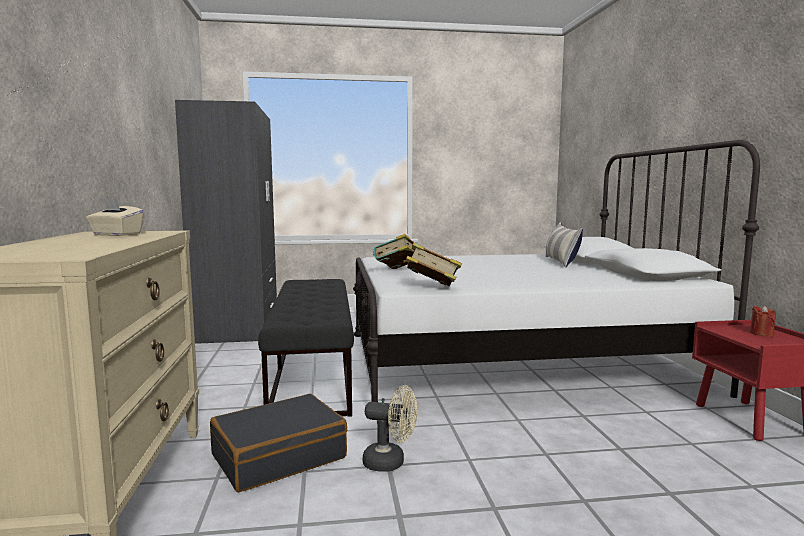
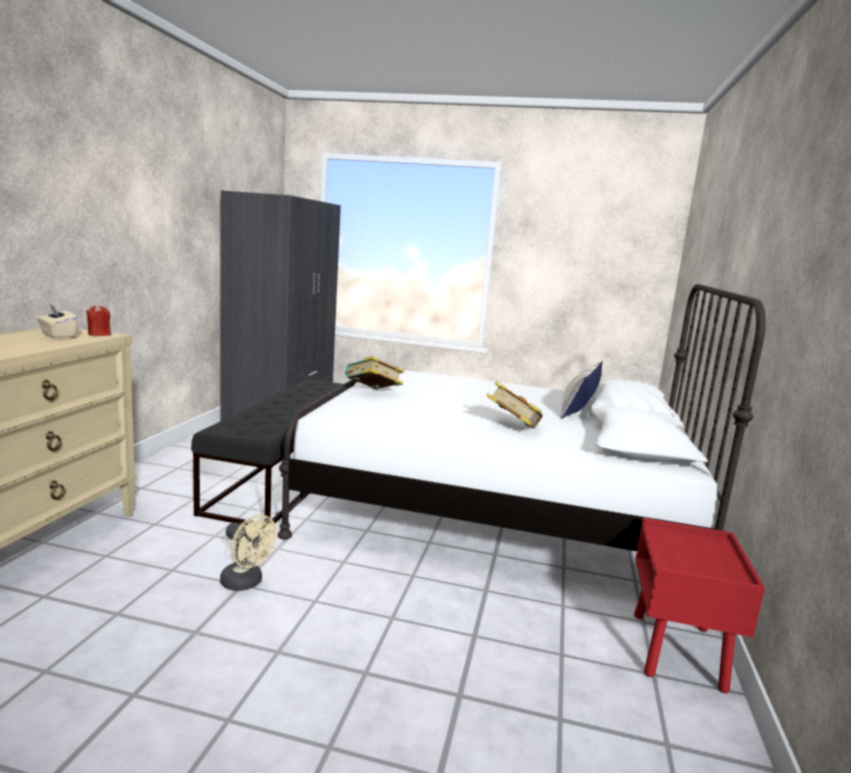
camera: 20 degrees right, 5 degrees up
black suitcase [210,394,347,492] -> none
book [404,242,462,286] -> book moved to [486,381,543,428]
red candle [750,305,776,337] -> red candle moved to [86,305,111,336]

